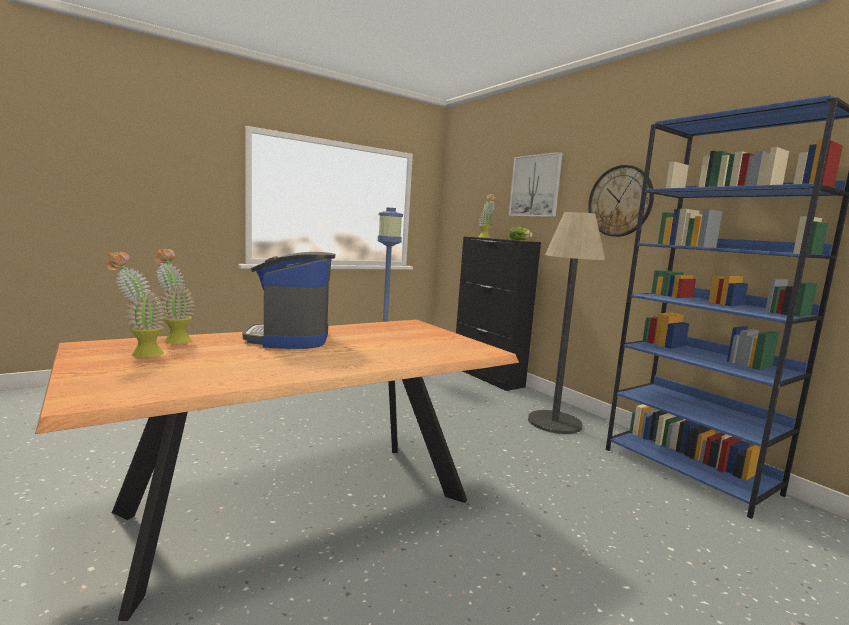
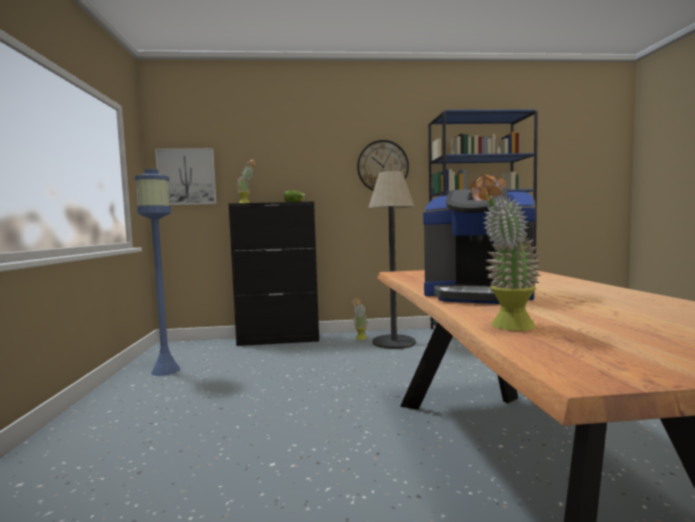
camera: 60 degrees left, 5 degrees down
potted plant [107,252,165,358] -> potted plant moved to [352,298,368,340]
picture [509,152,563,217] -> picture moved to [155,148,217,205]

